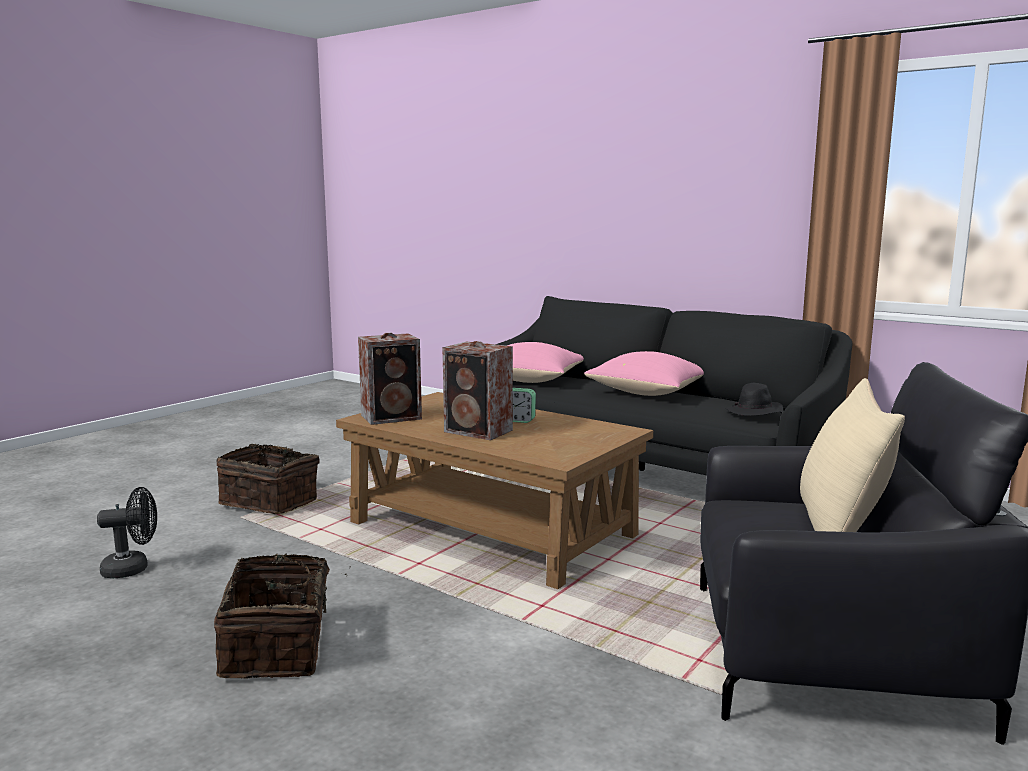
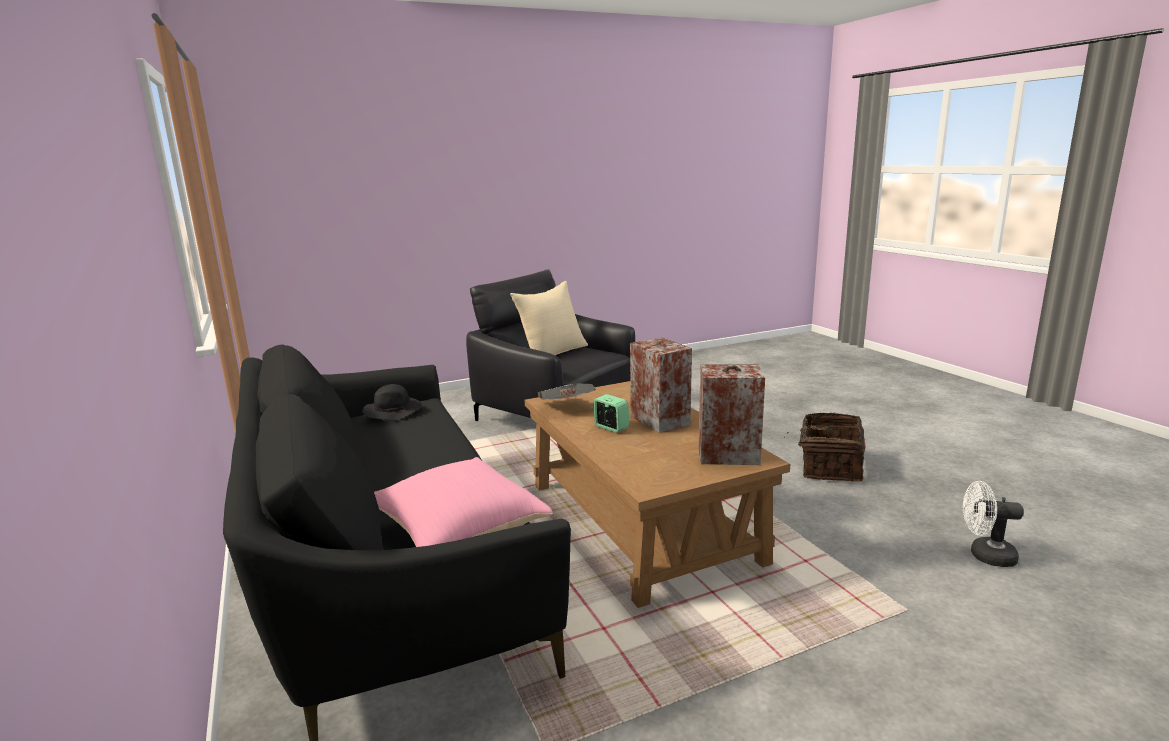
camera: 150 degrees left, 5 degrees up
black fan [97,487,157,579] -> white fan [963,481,1024,567]
basket [217,444,319,514] -> none
pink pillow [585,351,704,396] -> none
none -> newspaper [537,383,596,400]

